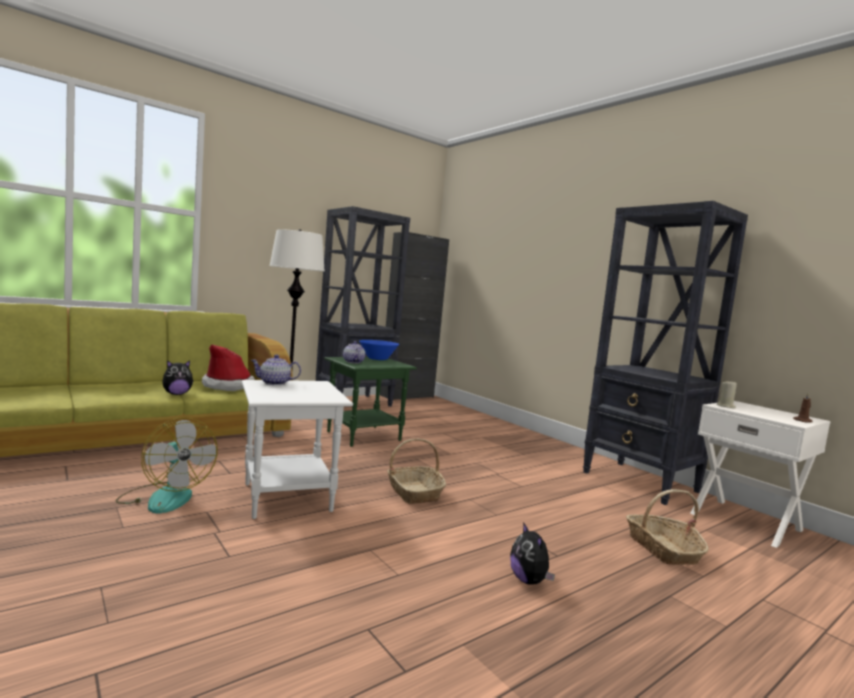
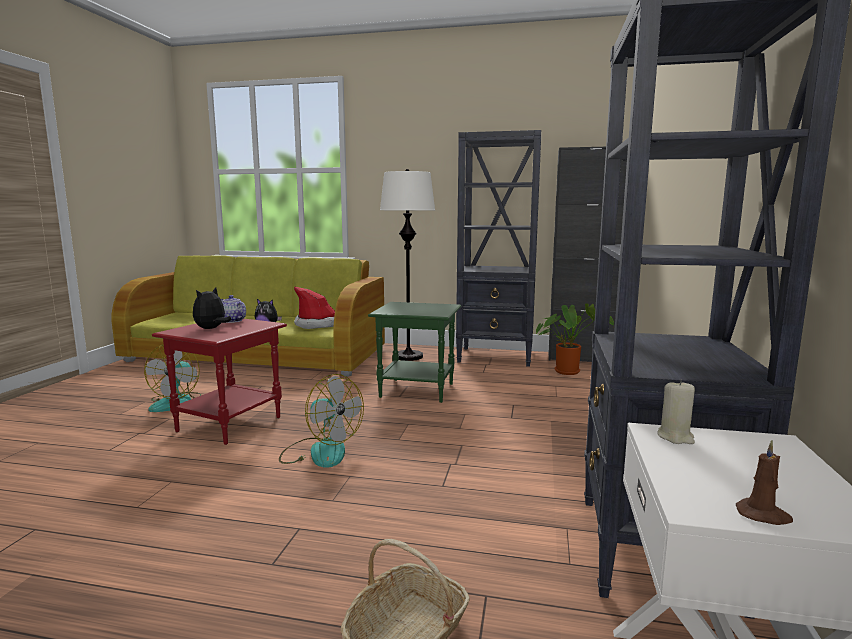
camera: 50 degrees right, 5 degrees up
white side table [242,380,353,519] -> red side table [152,318,287,445]
teapot [343,341,365,363] -> none
blue bowl [359,340,399,360] -> none
basket [387,439,446,504] -> fan [279,374,364,468]
plush toy [510,522,555,585] -> plush toy moved to [193,287,232,329]
none -> potted plant [536,303,614,375]

